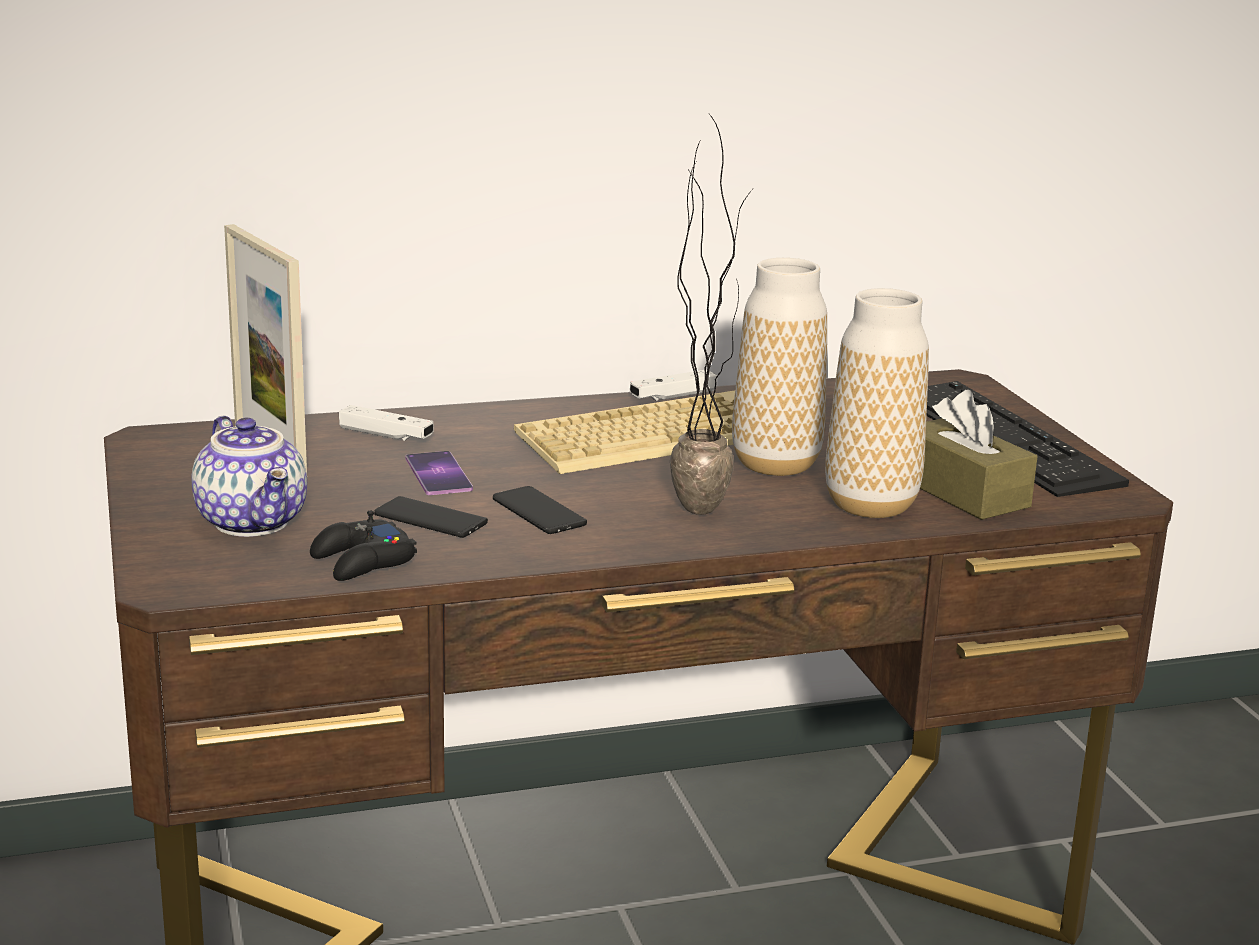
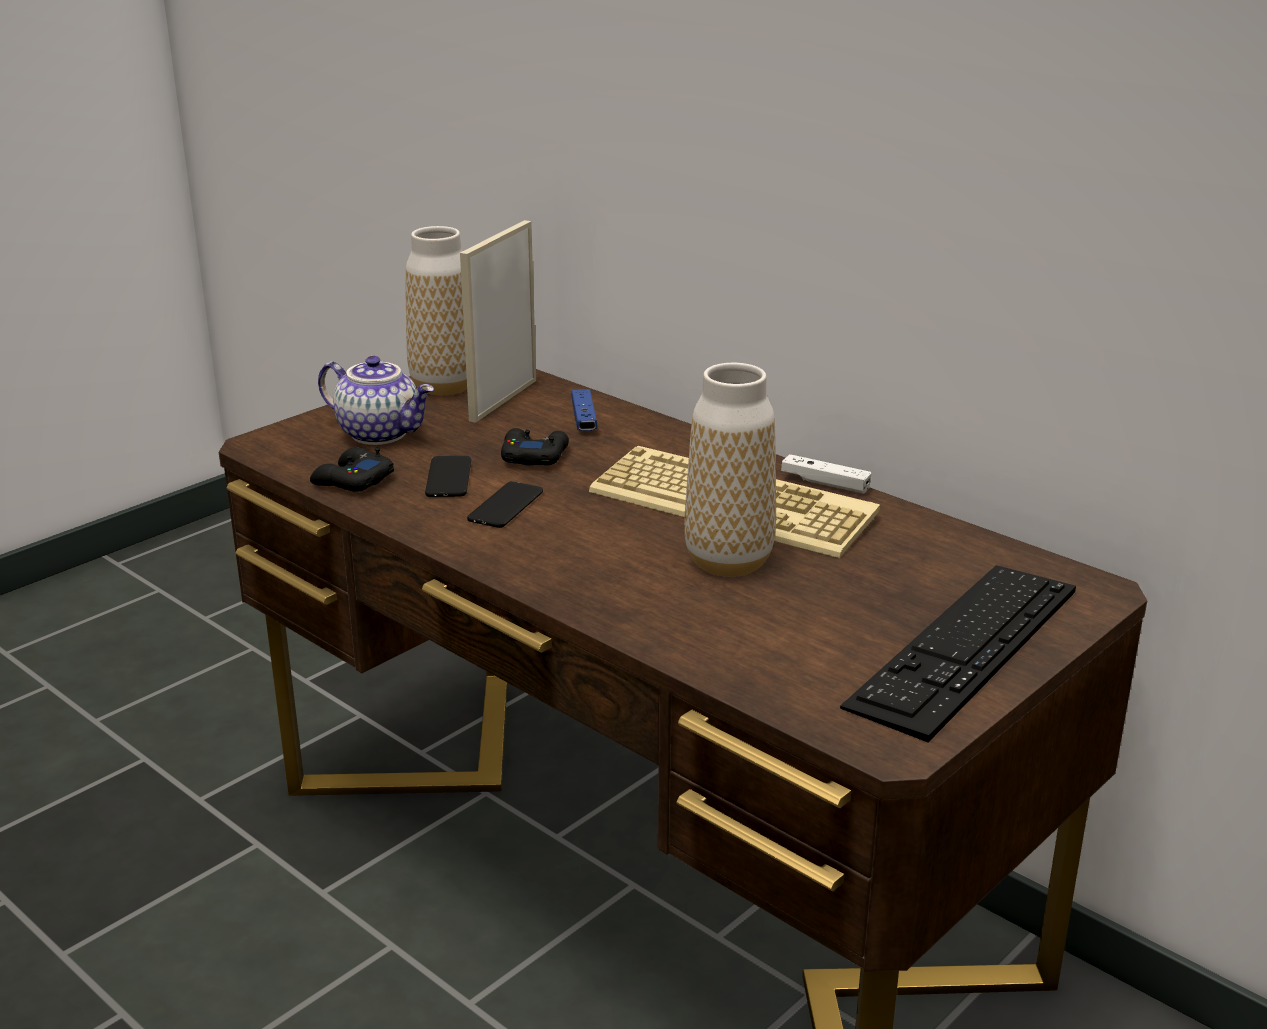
camera: 60 degrees right, 5 degrees up
teapot [191,415,307,537] -> teapot turned 90 degrees counterclockwise [318,356,434,445]
white game controller [339,405,434,441] -> blue game controller [572,389,597,431]
phone [406,451,473,495] -> black game controller [501,428,569,465]
potted plant [670,115,752,515] -> none
vase [825,288,929,518] -> vase moved to [405,226,467,395]
brown tissue box [920,390,1037,520] -> none

